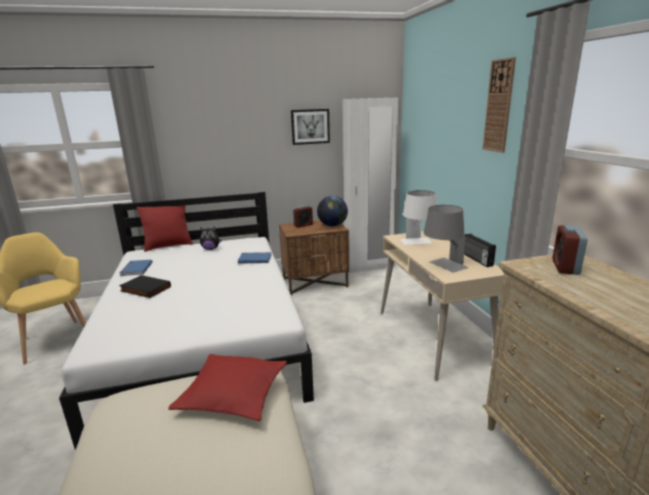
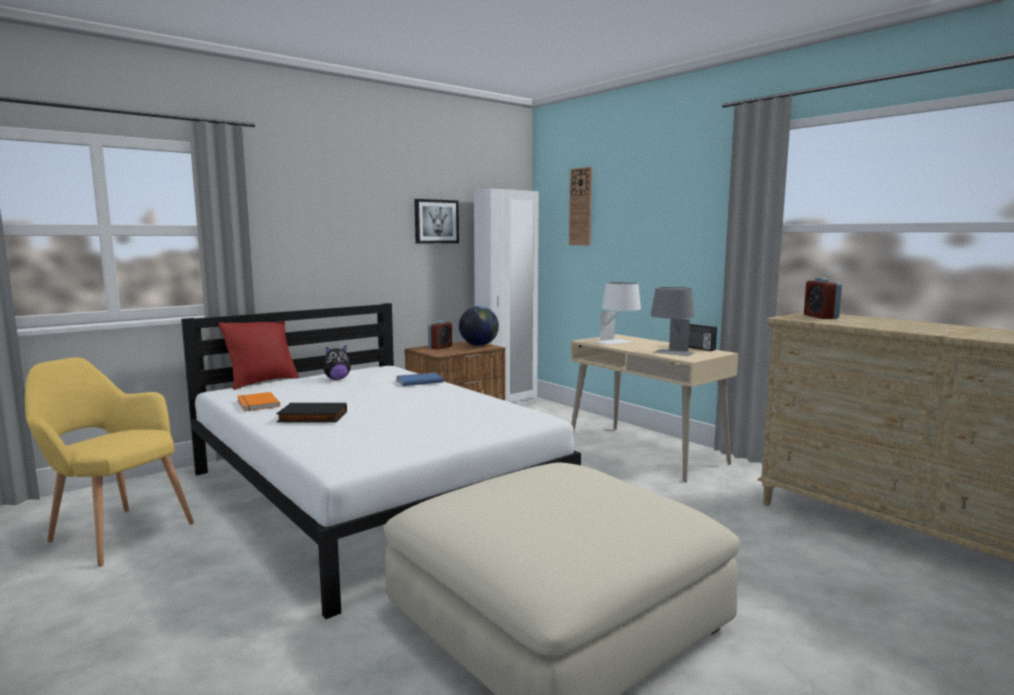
camera: 25 degrees left, 10 degrees down
blue book [119,260,153,276] -> orange book [237,392,280,411]
red pillow [168,354,287,421] -> none
wall clock [483,57,516,153] -> wall clock moved to [569,167,592,245]

